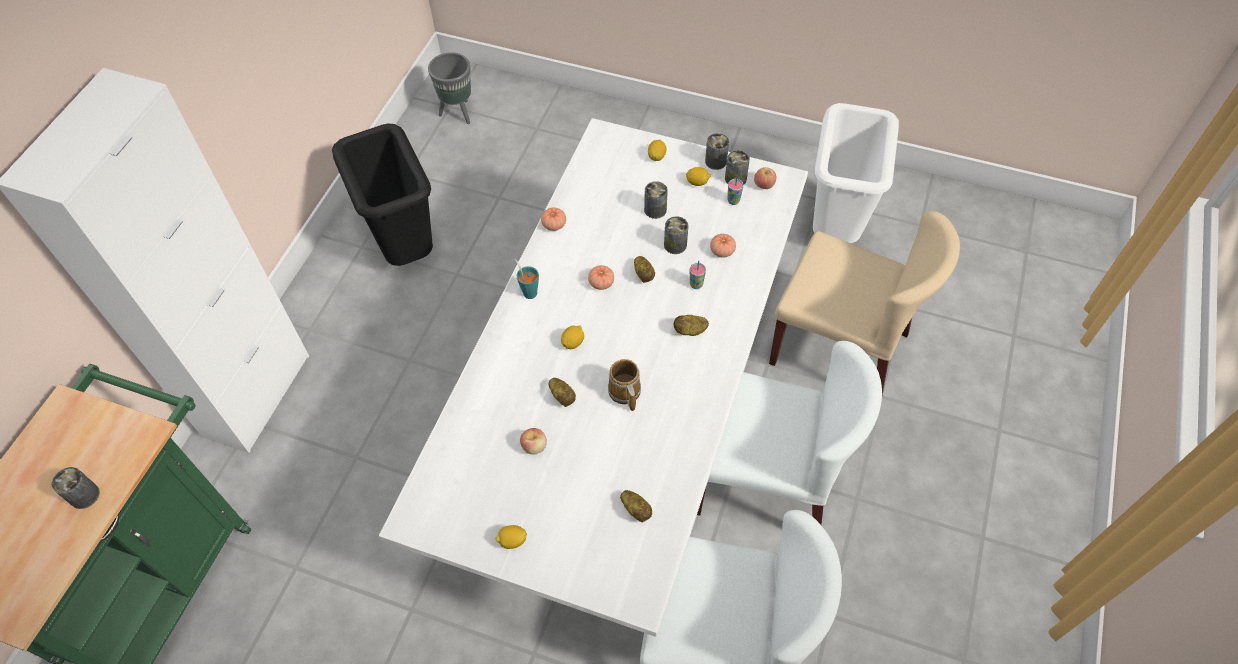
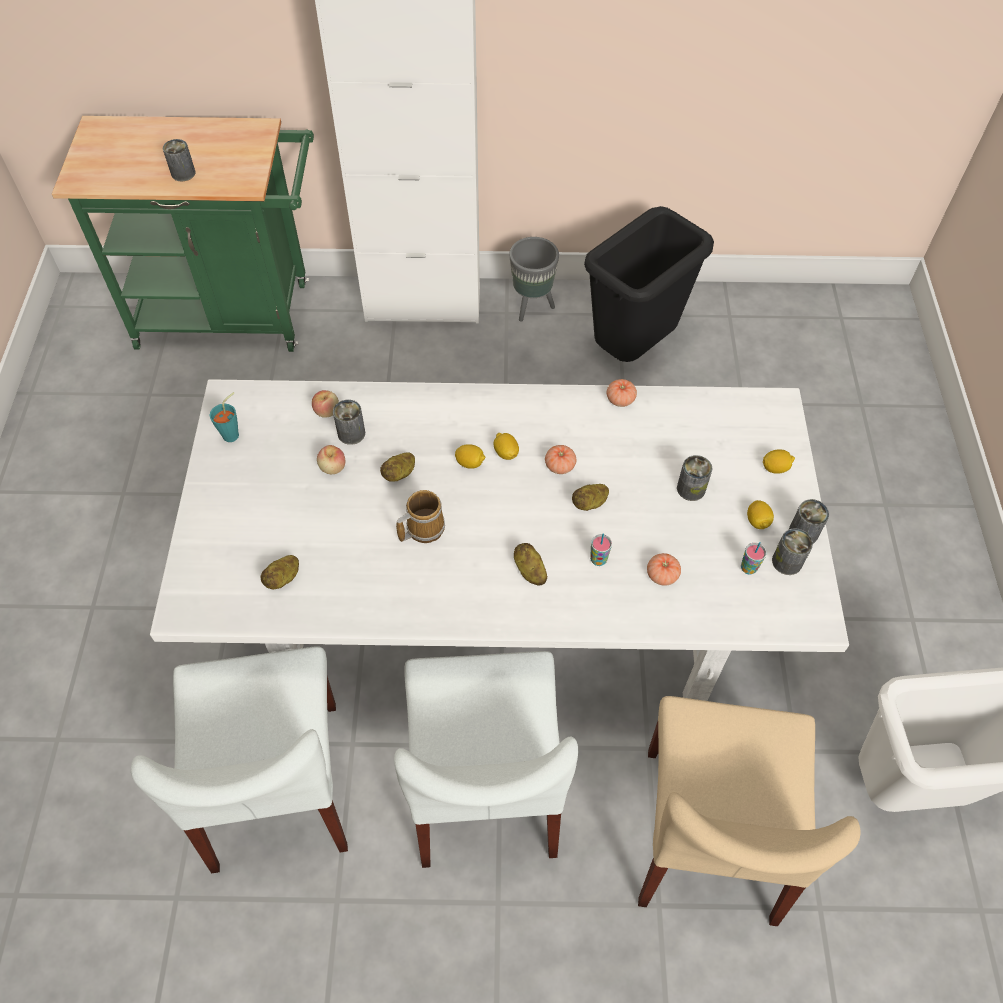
camera: 70 degrees right, 0 degrees up
grey planter [428,52,471,124] -> grey planter moved to [509,237,559,322]
lemon [496,525,527,549] -> lemon moved to [494,433,519,460]
turquoise cup [514,259,539,299] -> turquoise cup moved to [210,392,239,442]
can [664,216,688,254] -> can moved to [333,400,365,445]
apple [754,167,776,189] -> apple moved to [312,390,339,418]

